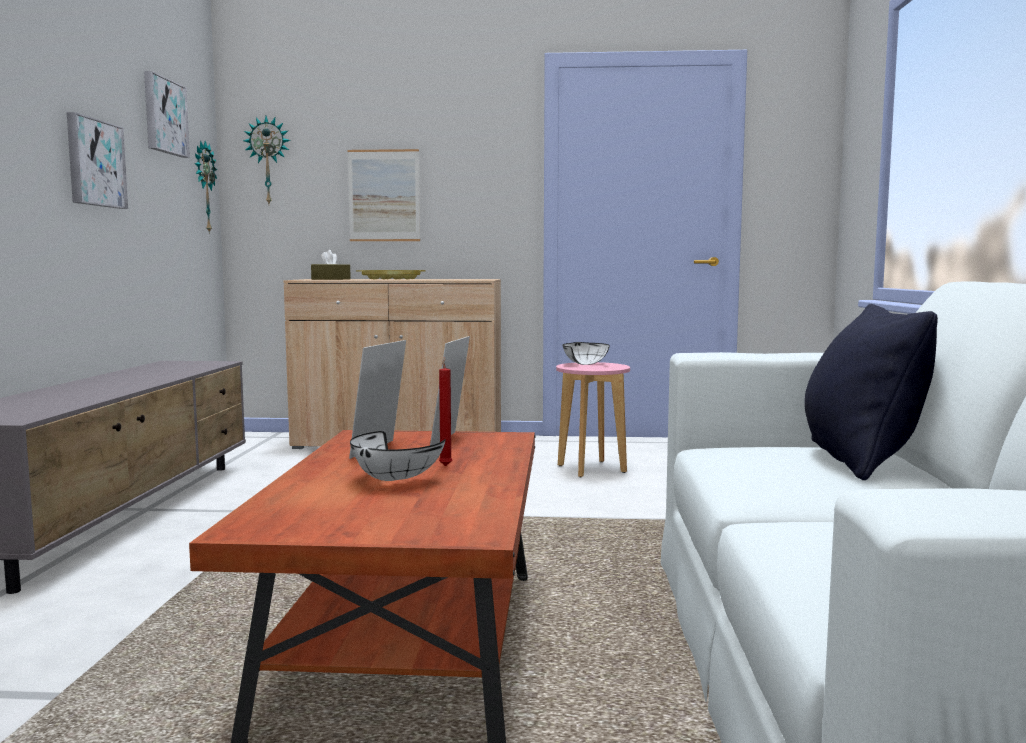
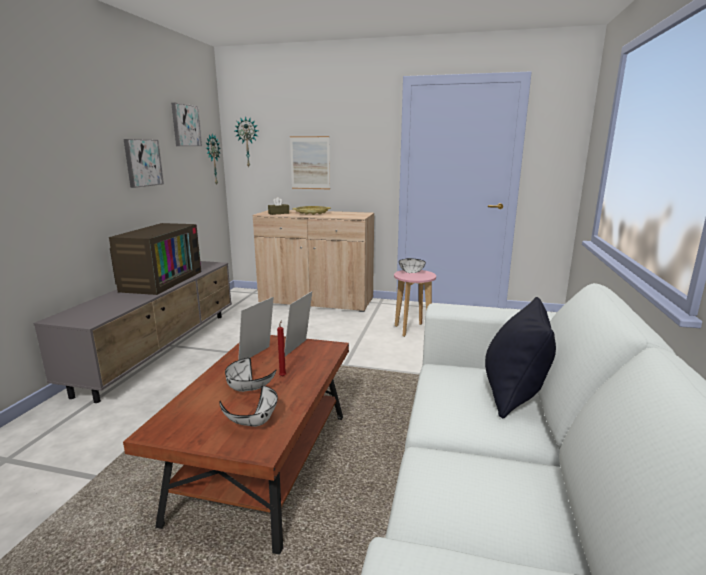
camera: 10 degrees right, 10 degrees up
none -> television [109,223,201,295]
none -> white bowl [219,386,278,427]

